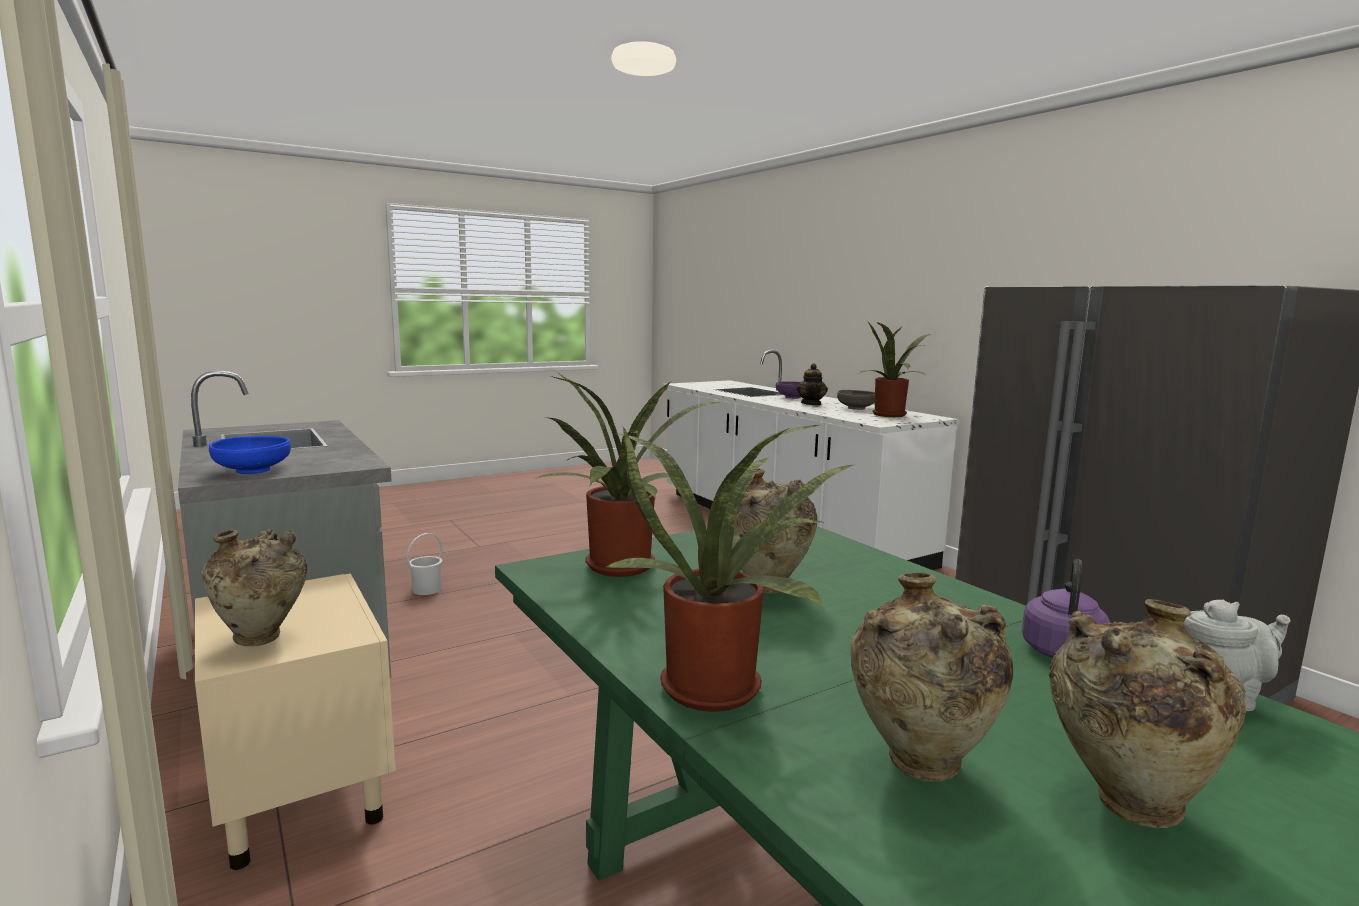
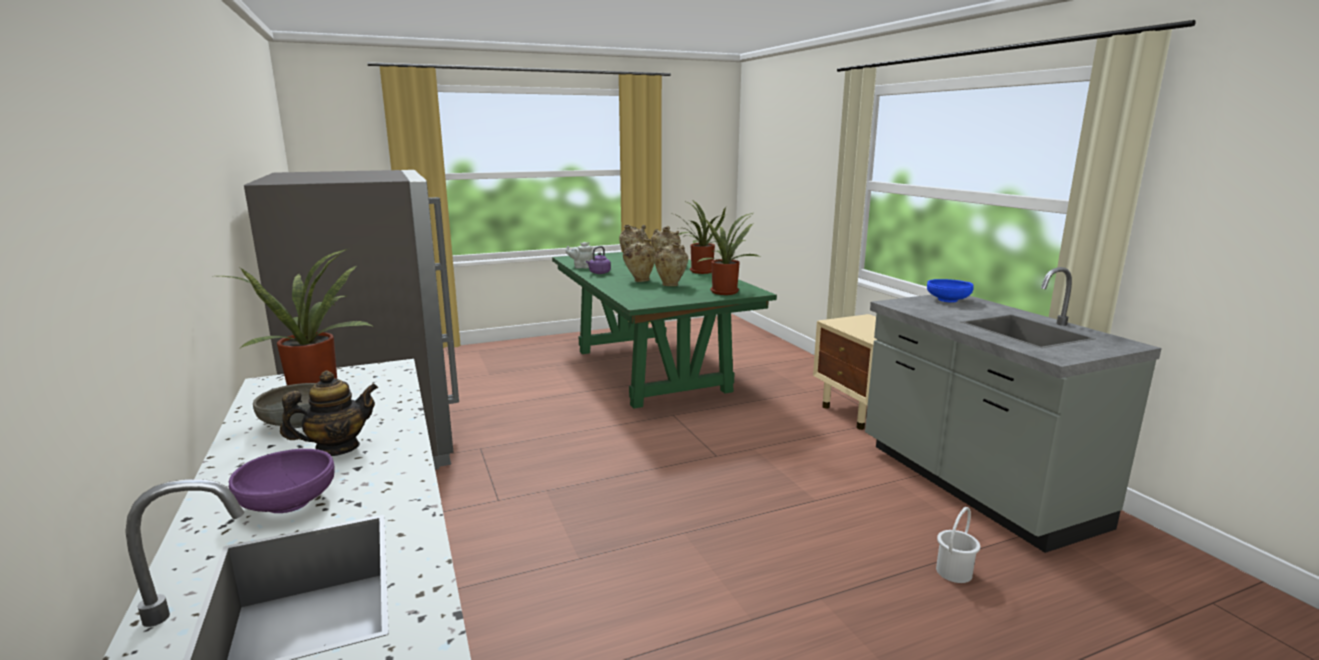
camera: 170 degrees left, 5 degrees up
beige vase [201,529,307,646] -> beige vase moved to [623,238,656,282]
teapot [797,363,828,405] -> teapot turned 45 degrees clockwise [280,371,378,456]

